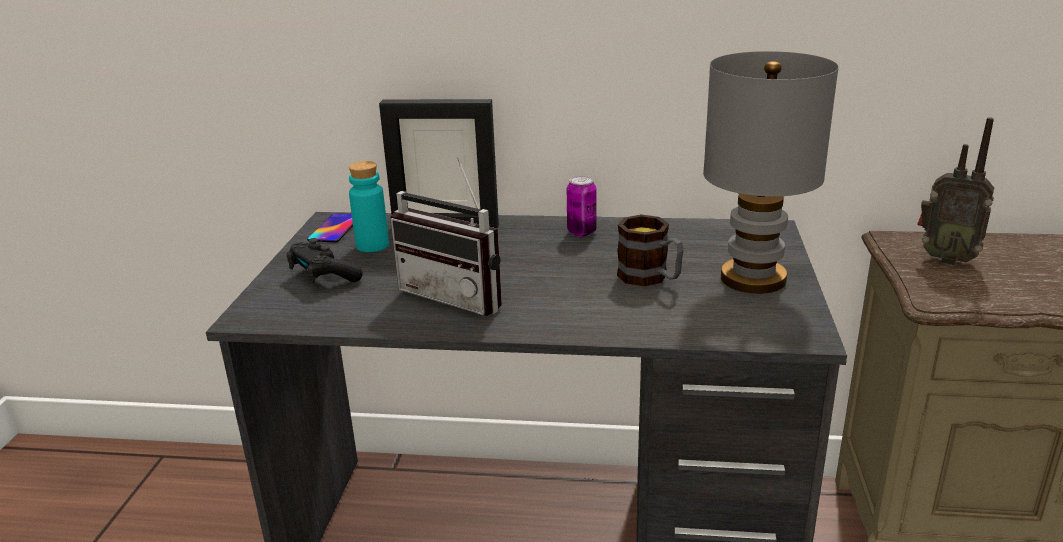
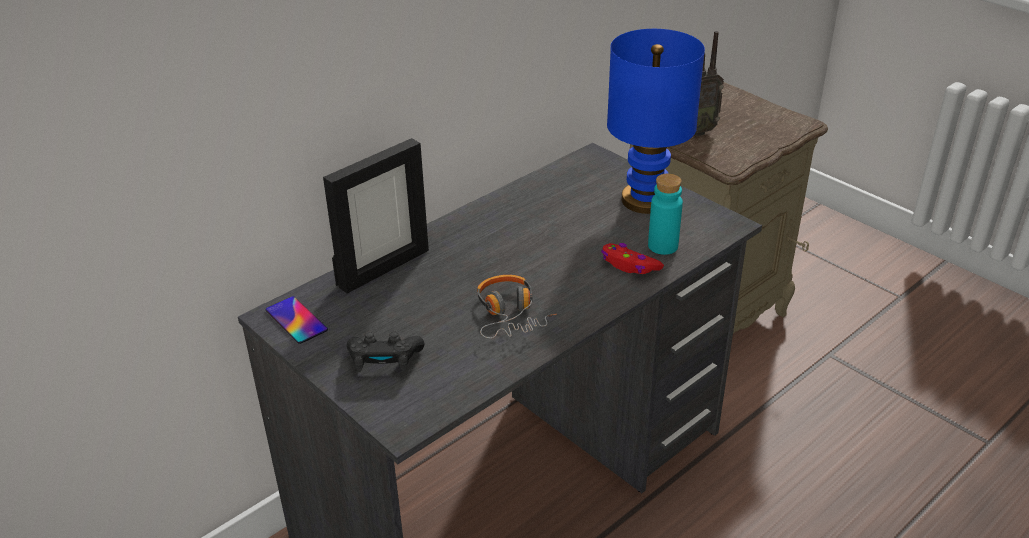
camera: 50 degrees left, 10 degrees up
turquoise bottle [349,161,389,252] -> turquoise bottle moved to [648,173,683,255]
radio [390,157,502,316] -> headphones [477,275,557,339]
can [567,176,597,237] -> none
mug [617,215,684,287] -> none
grey table lamp [703,51,839,294] -> blue table lamp [607,29,705,214]
none -> red game controller [601,243,664,274]

